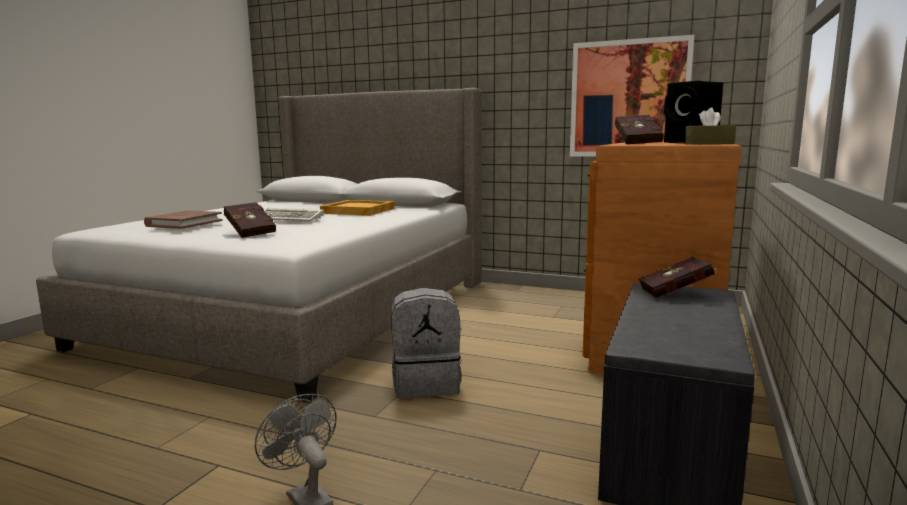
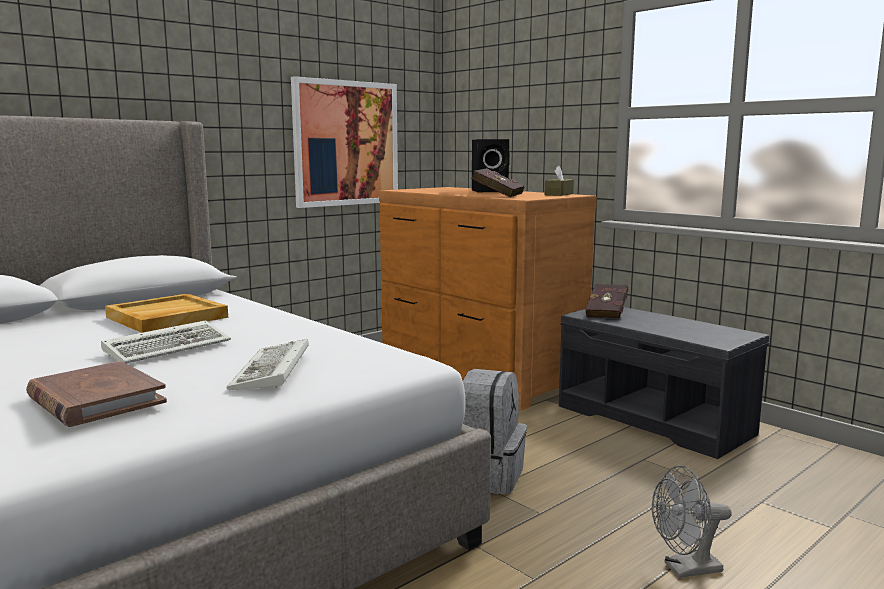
camera: 65 degrees left, 0 degrees up
red book [224,202,276,238] -> keyboard [226,339,309,390]

